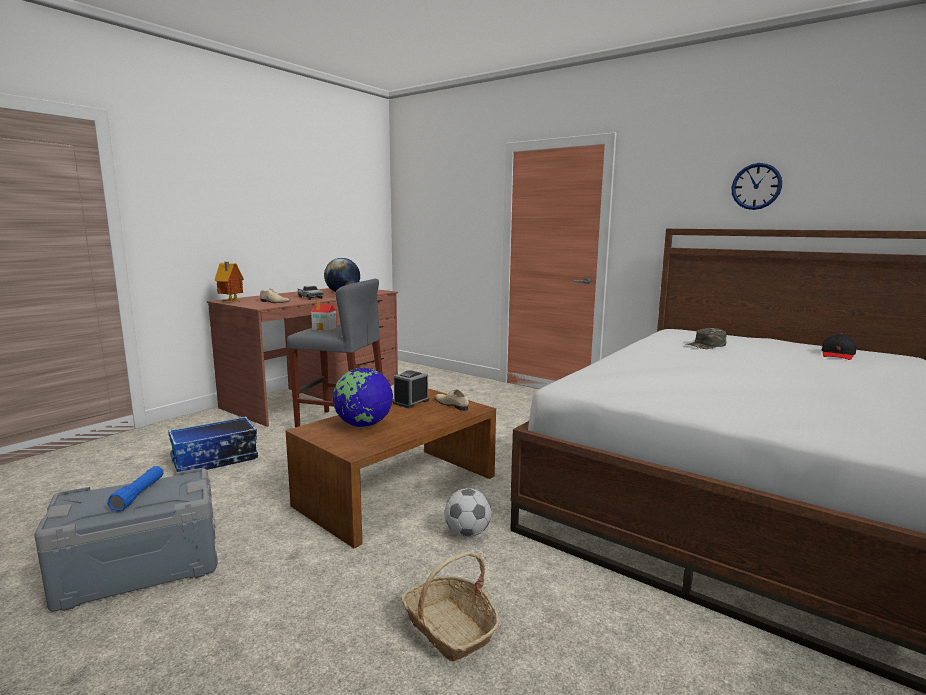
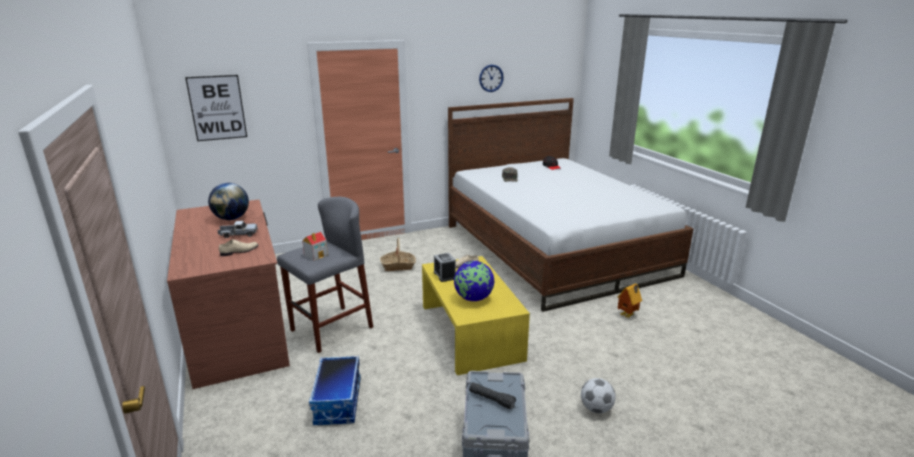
camera: 60 degrees left, 10 degrees up
blue flashlight [107,466,163,511] -> black flashlight [469,382,516,409]
toy house [214,262,244,302] -> toy house moved to [617,284,642,319]
brown coffee table [286,389,496,549] -> yellow coffee table [422,256,530,375]
basket [401,552,500,662] -> basket moved to [380,238,416,271]
football [445,488,491,537] -> football moved to [581,378,616,413]
none -> picture [185,75,247,141]

